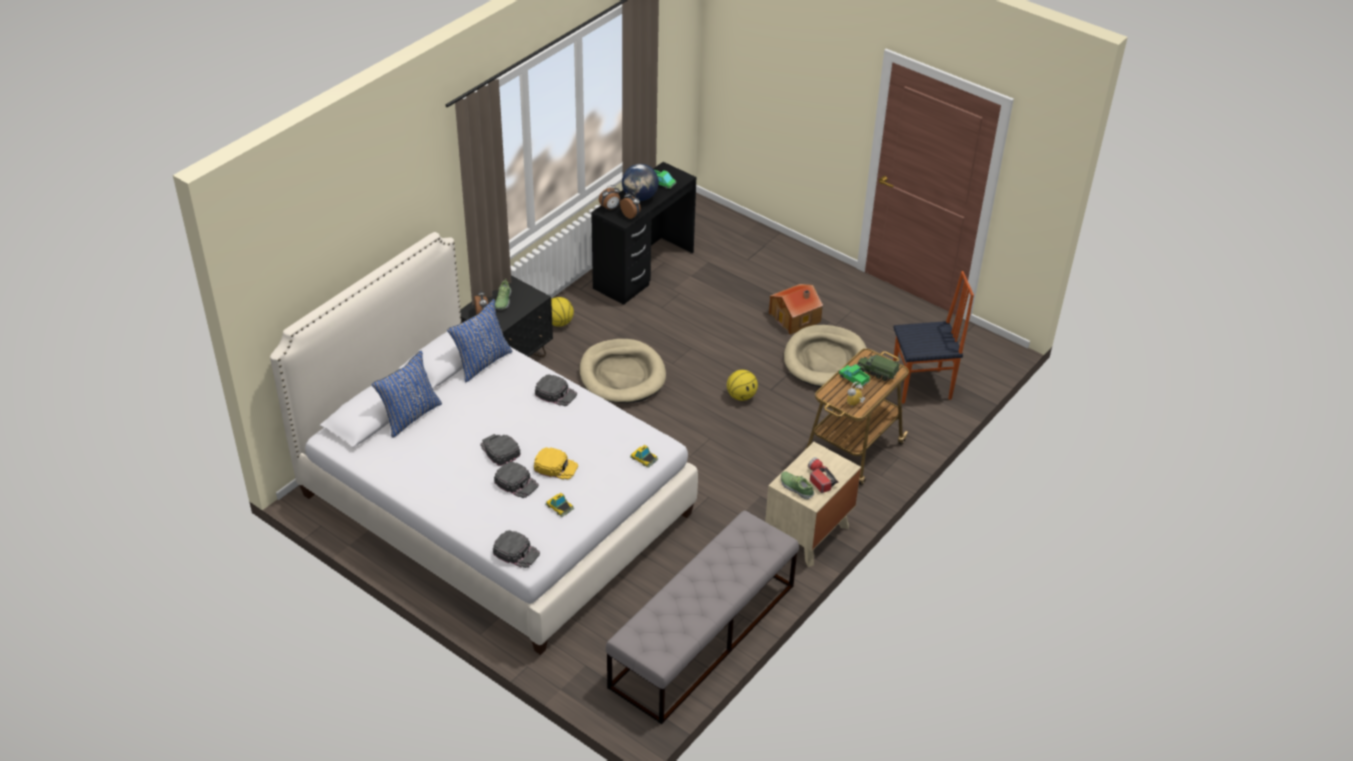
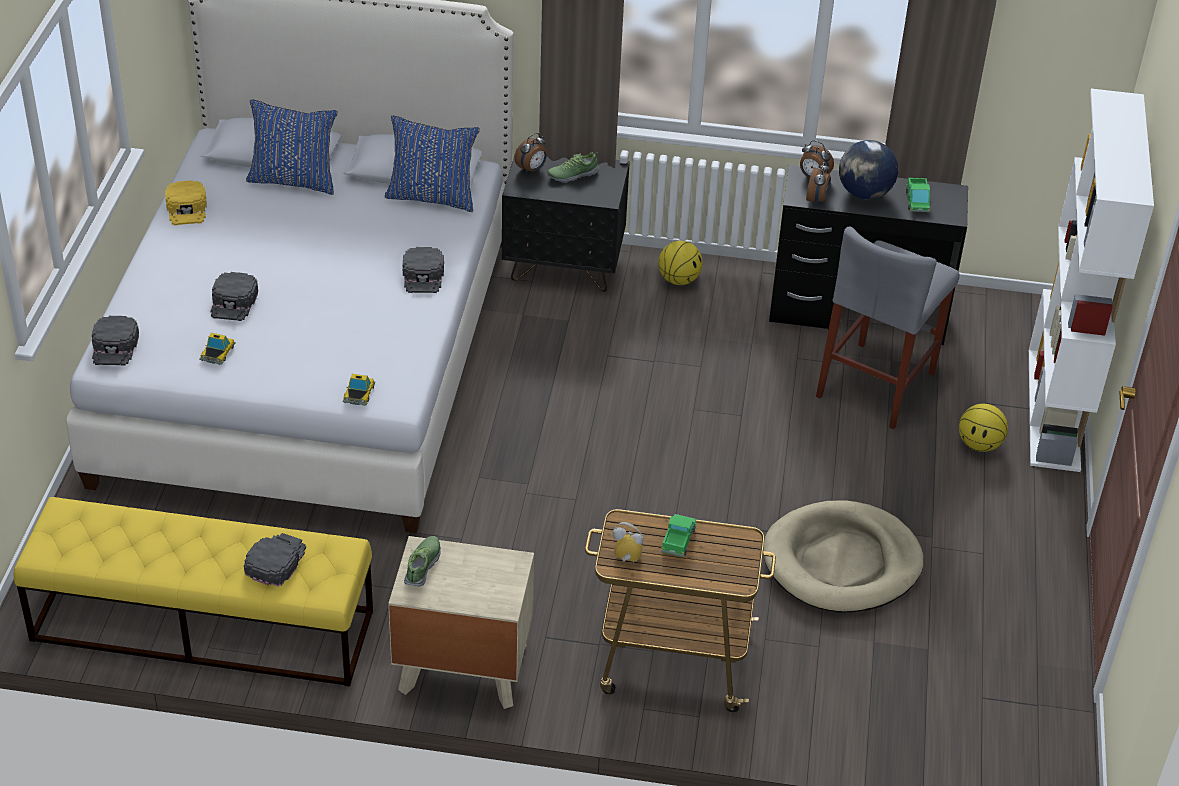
camera: 60 degrees right, 0 degrees up
black cap [480,434,521,466] -> black cap moved to [244,533,306,587]
yellow cap [534,447,578,480] -> yellow cap moved to [165,180,207,225]
beige dog bed [579,339,666,403] -> none
grey bench [606,510,799,724] -> yellow bench [13,497,373,687]
basketball [727,370,758,401] -> basketball moved to [959,404,1008,452]
toy house [769,284,823,335] -> none
flashlight [808,457,838,493] -> none
toy truck [857,355,899,381] -> none
chair [893,271,974,404] -> none
none -> grey stool [816,226,960,429]
none -> white bookcase [1029,89,1154,472]

